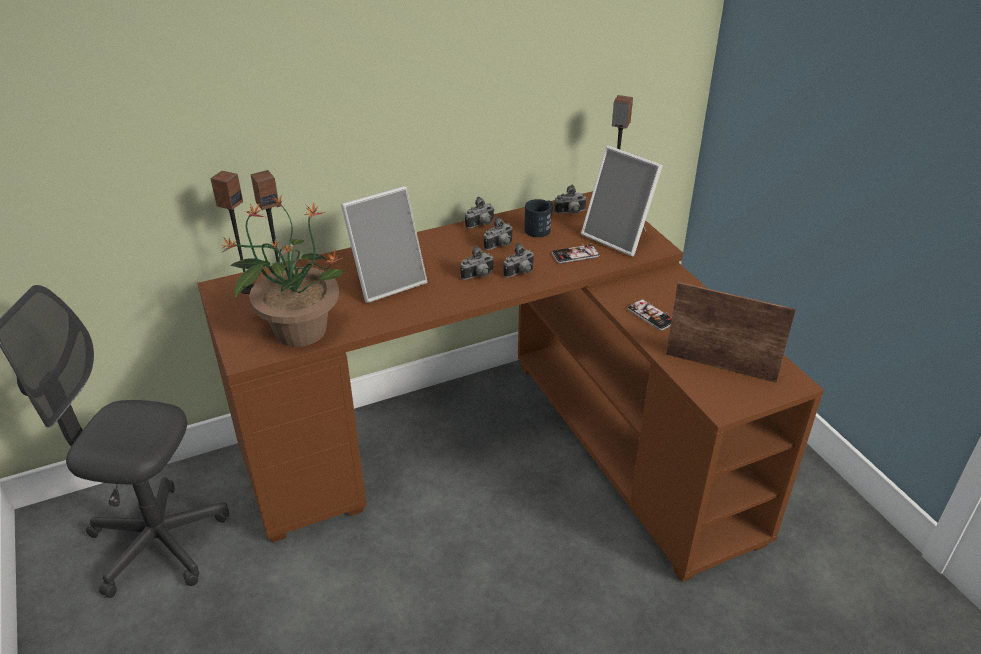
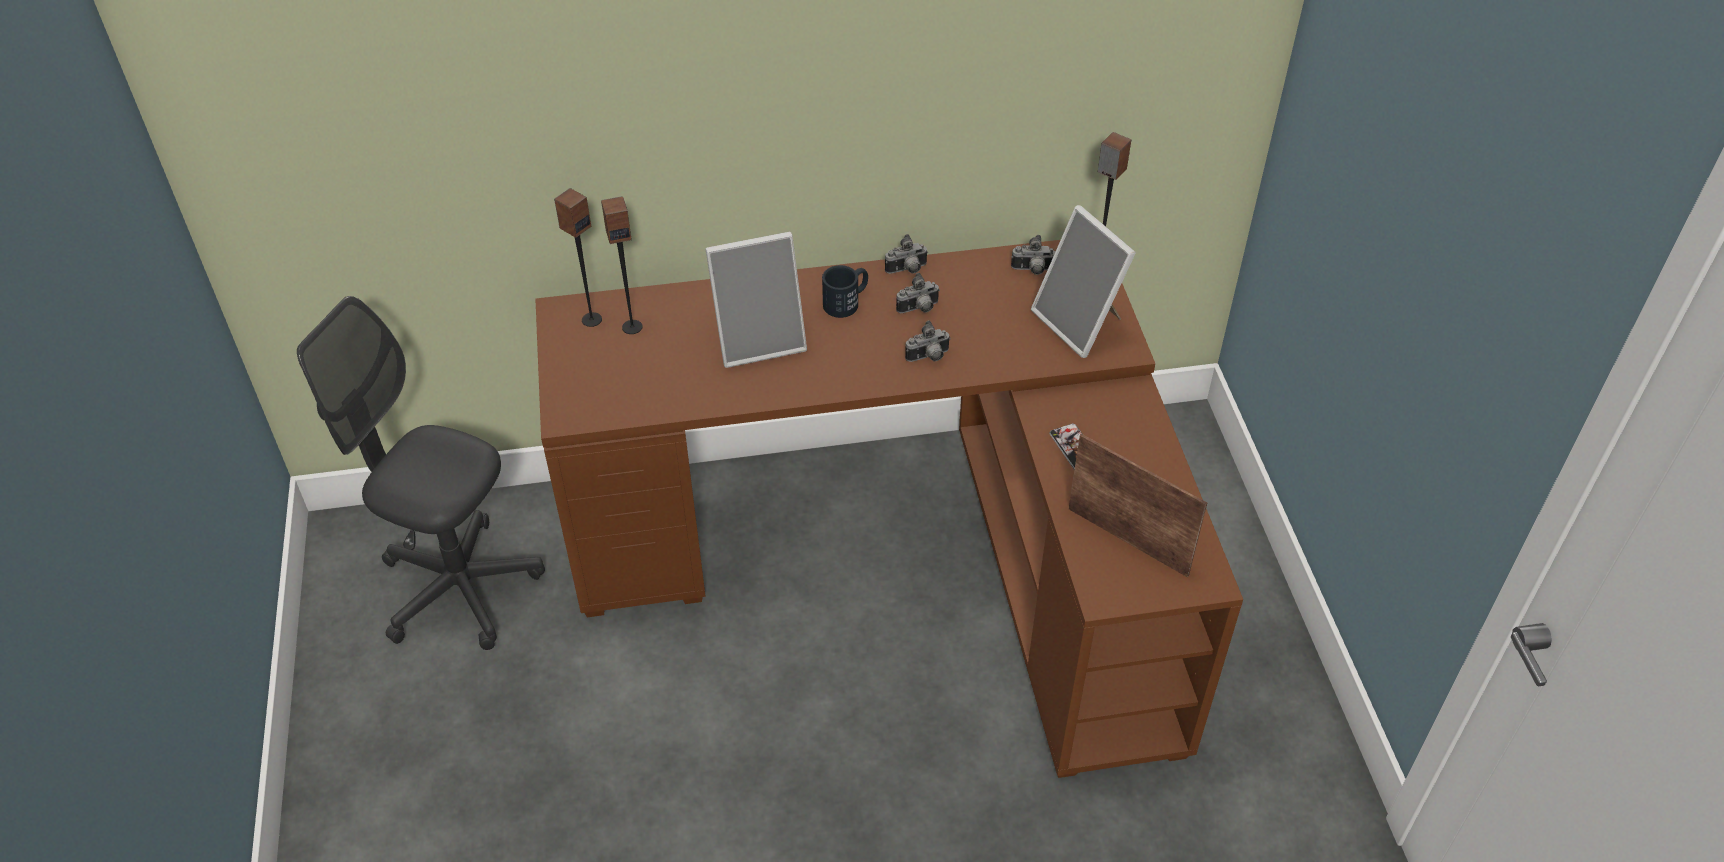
camera: 15 degrees right, 10 degrees up
potted plant [221,196,346,347] -> none
camera [460,246,494,280] -> none
black mug [524,199,553,237] -> black mug moved to [822,265,868,318]
phone [552,243,600,263] -> none

